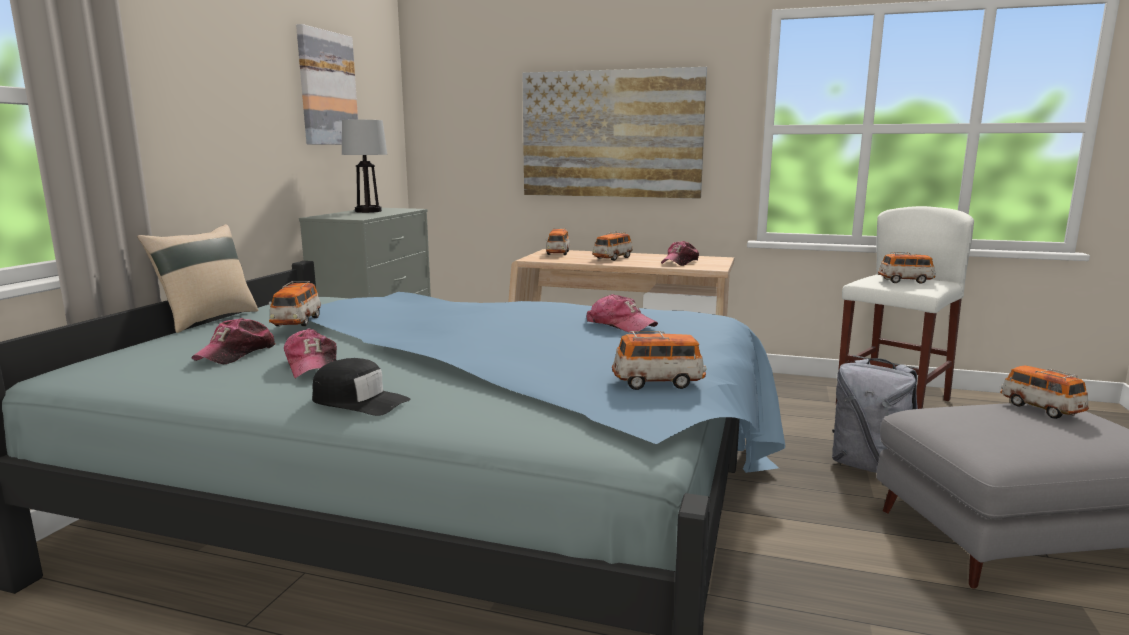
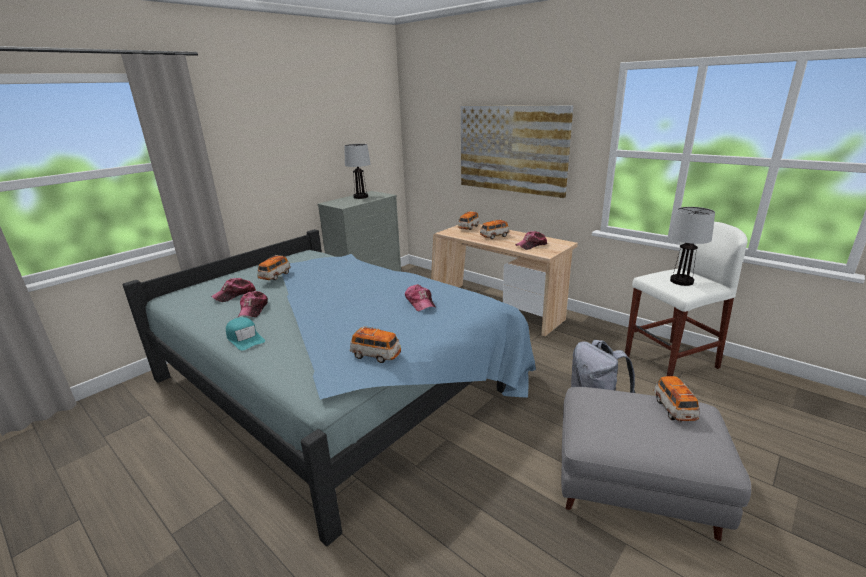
camera: 25 degrees right, 10 degrees up
beige pillow [137,224,258,333] -> none
picture [296,24,358,145] -> none
black cap [312,358,410,416] -> turquoise cap [226,317,265,350]
toy car [878,252,936,284] -> table lamp [670,207,715,286]

